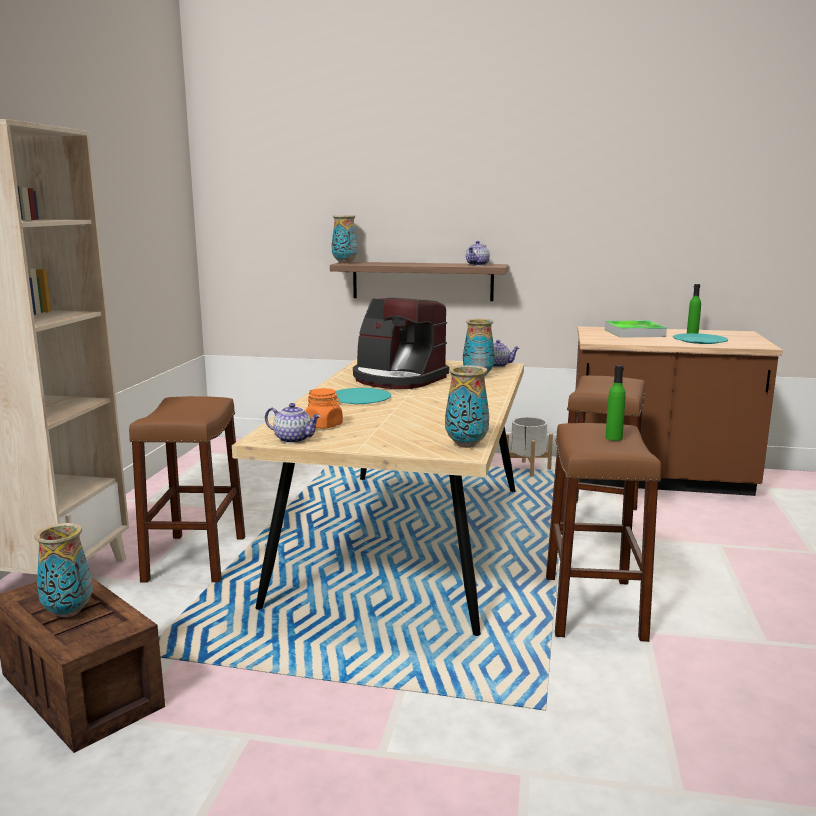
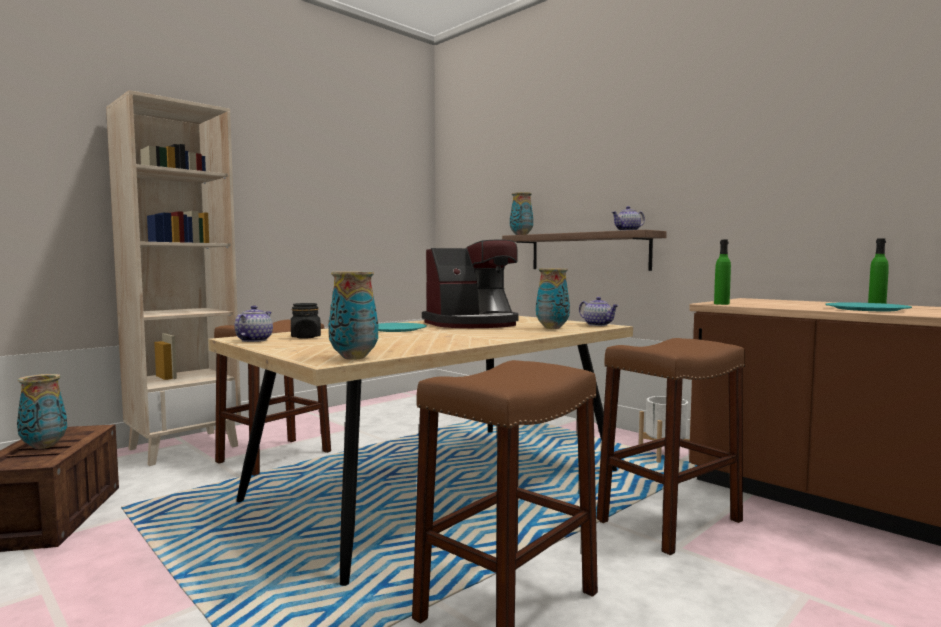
camera: 35 degrees right, 10 degrees down
teapot [265,403,321,443] -> teapot turned 135 degrees counterclockwise [234,305,273,342]
orange jar [305,388,343,429] -> black jar [291,303,321,339]
coffee machine [353,298,449,389] -> coffee machine turned 90 degrees counterclockwise [422,239,518,328]
tray [605,320,667,338] -> none
green bottle [606,365,626,441] -> green bottle moved to [714,240,731,305]

